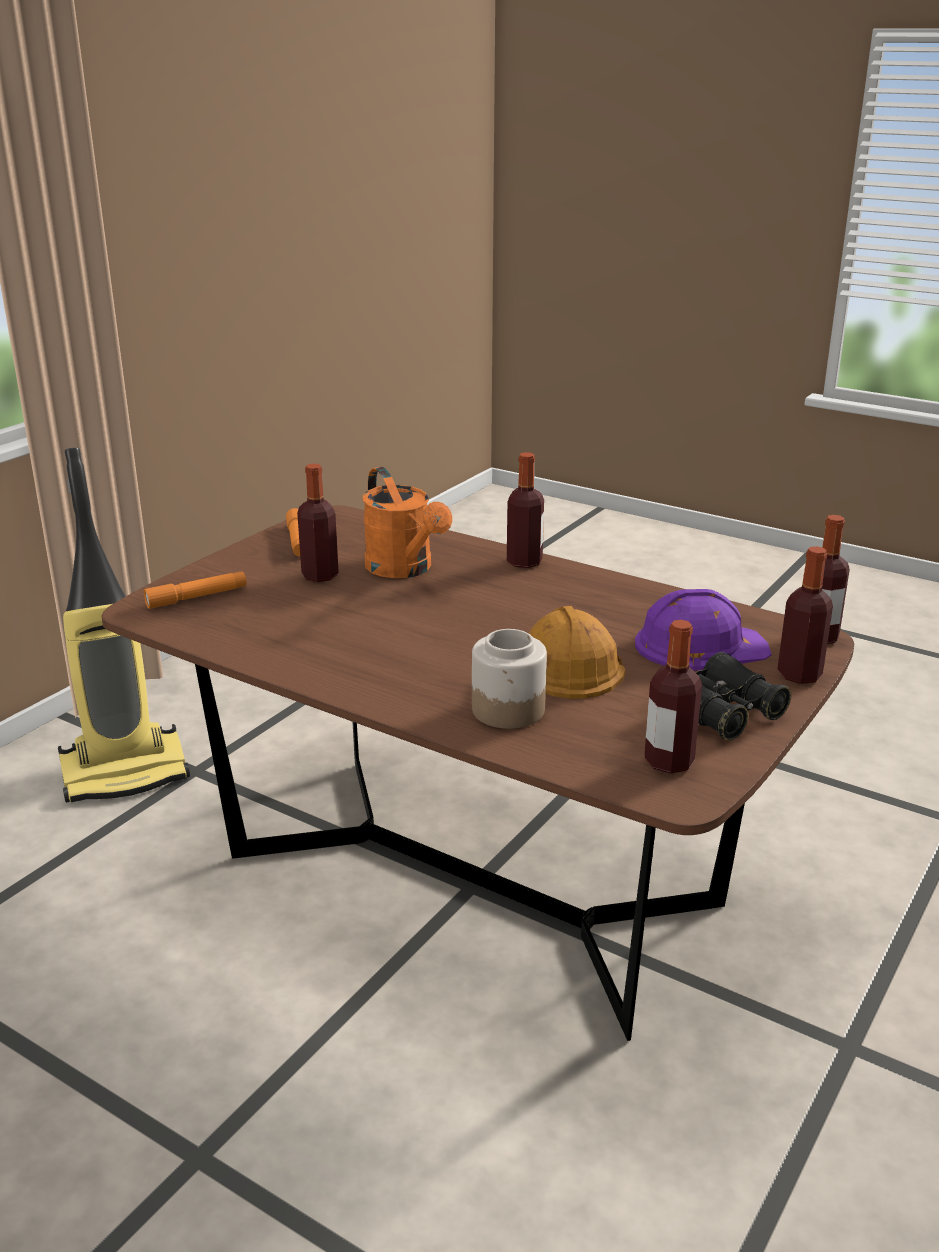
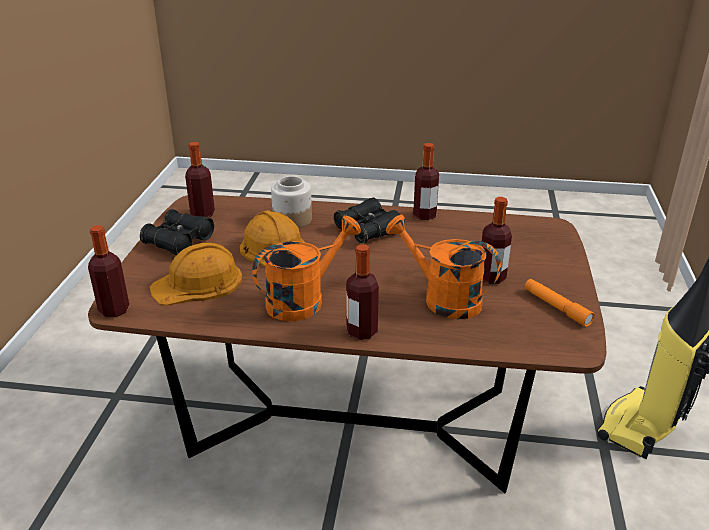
camera: 155 degrees right, 5 degrees up
orange flashlight [144,571,247,609] -> none
purple hard hat [635,589,772,671] -> orange hard hat [149,243,242,305]
bottle [777,546,833,684] -> bottle moved to [413,143,439,220]
none -> orange watering can [252,215,361,321]
none -> black binoculars [334,198,400,244]

